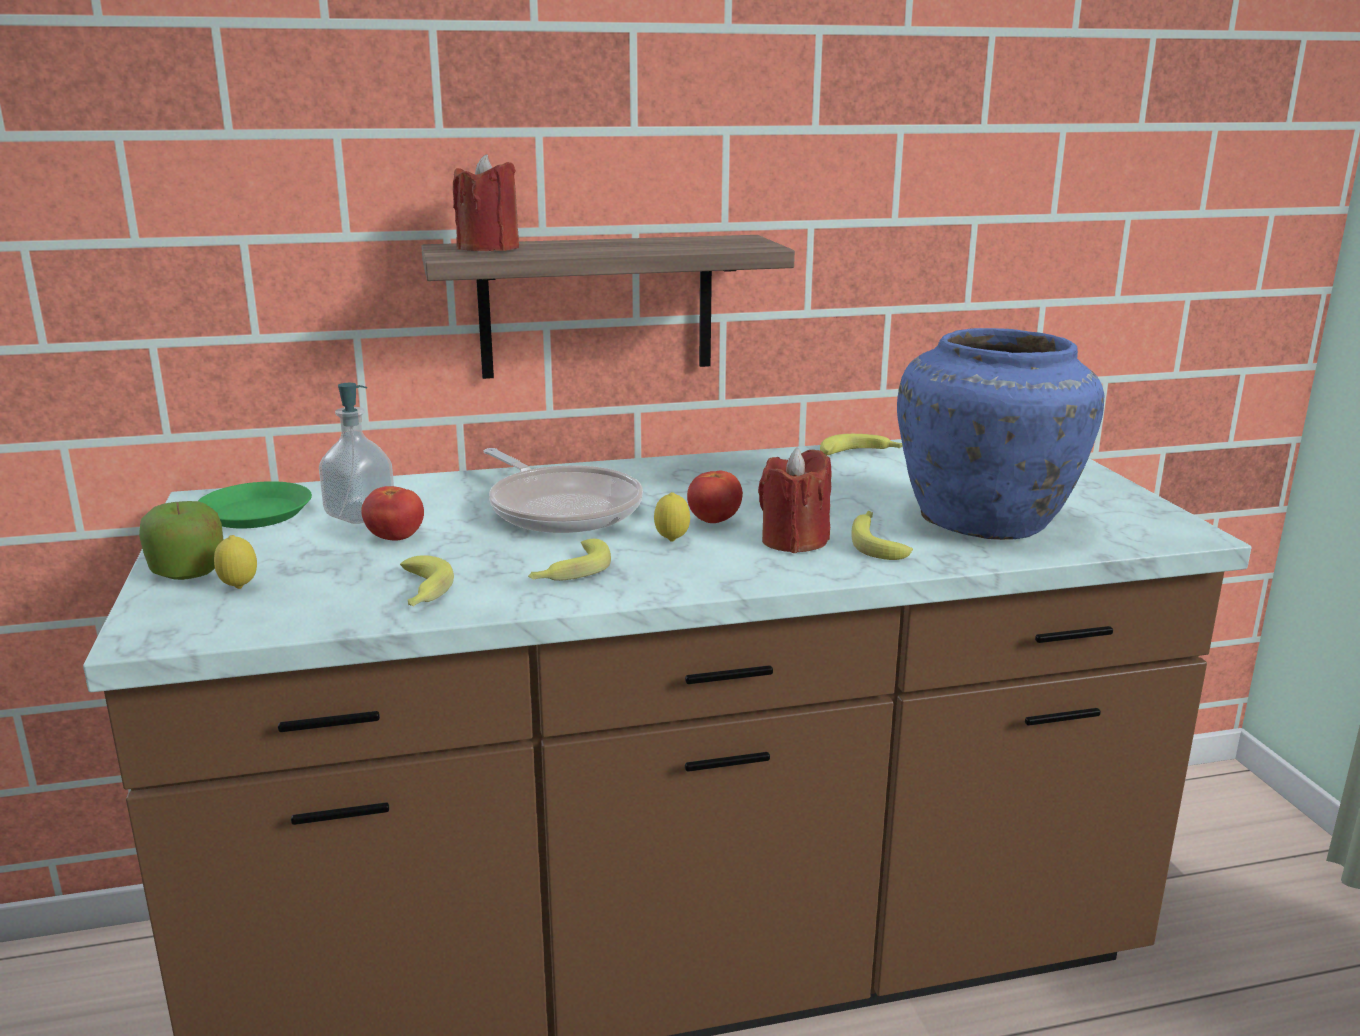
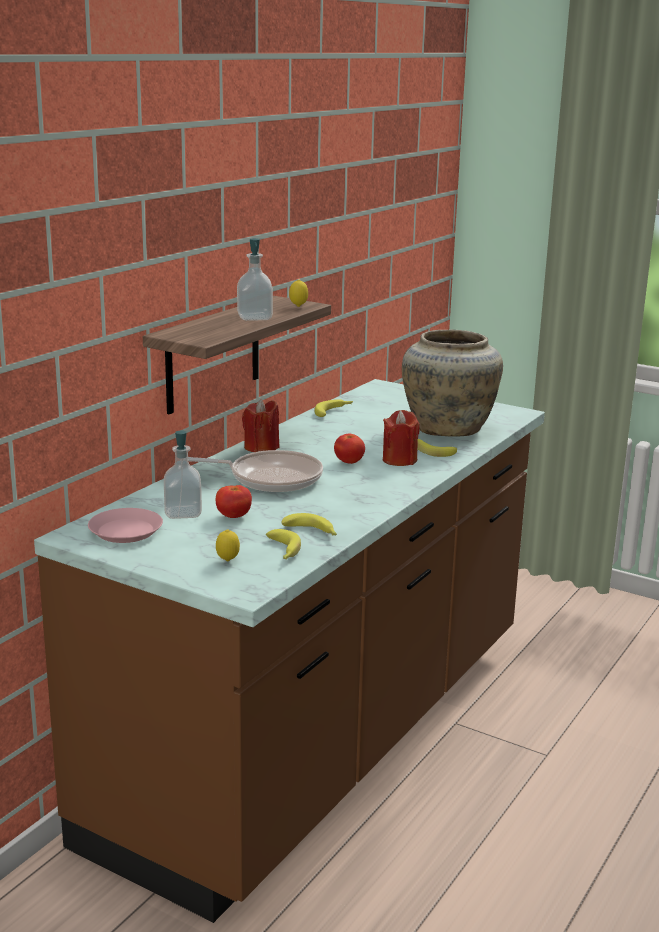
camera: 45 degrees left, 0 degrees up
apple [139,501,223,580] -> none
green plate [198,481,312,529] -> pink plate [88,508,163,543]
red candle [453,154,519,251] -> red candle moved to [242,399,279,452]
banana [528,539,611,581] -> banana moved to [266,529,301,560]
lemon [654,492,690,542] -> lemon moved to [289,280,308,307]
blue vase [897,328,1104,540] -> beige vase [402,330,503,437]
none -> soap dispenser [237,238,273,321]

